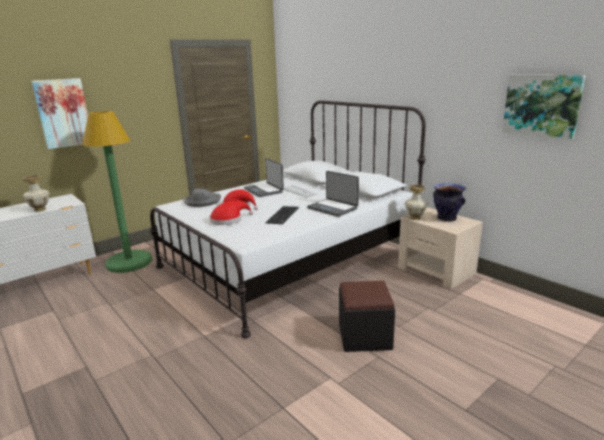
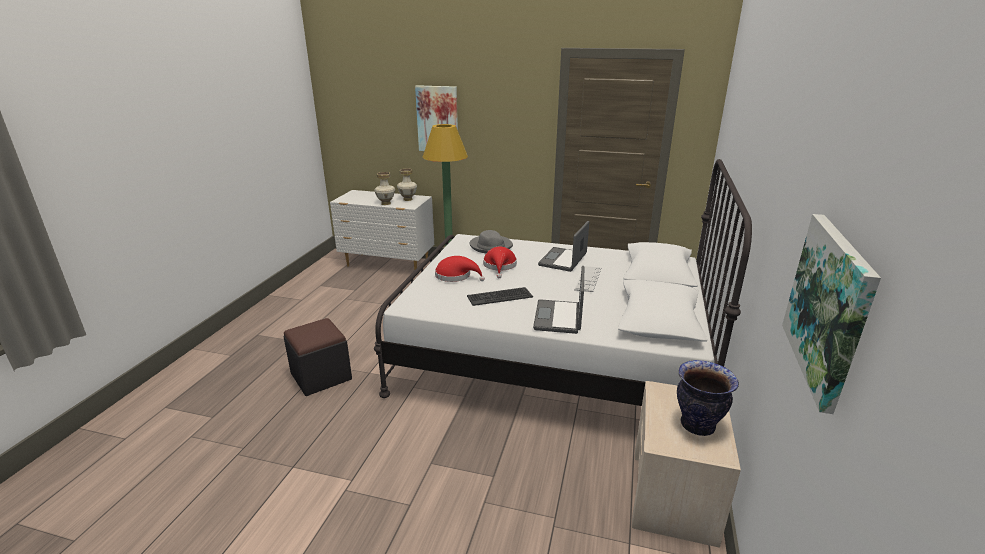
camera: 55 degrees right, 5 degrees up
black ottoman [339,281,395,352] -> black ottoman moved to [283,318,352,396]
vase [405,185,428,220] -> vase moved to [397,168,417,201]

